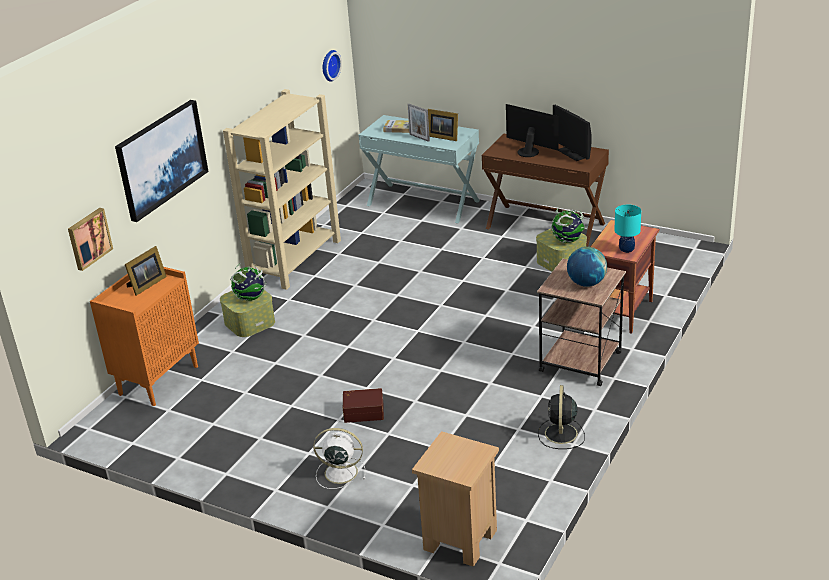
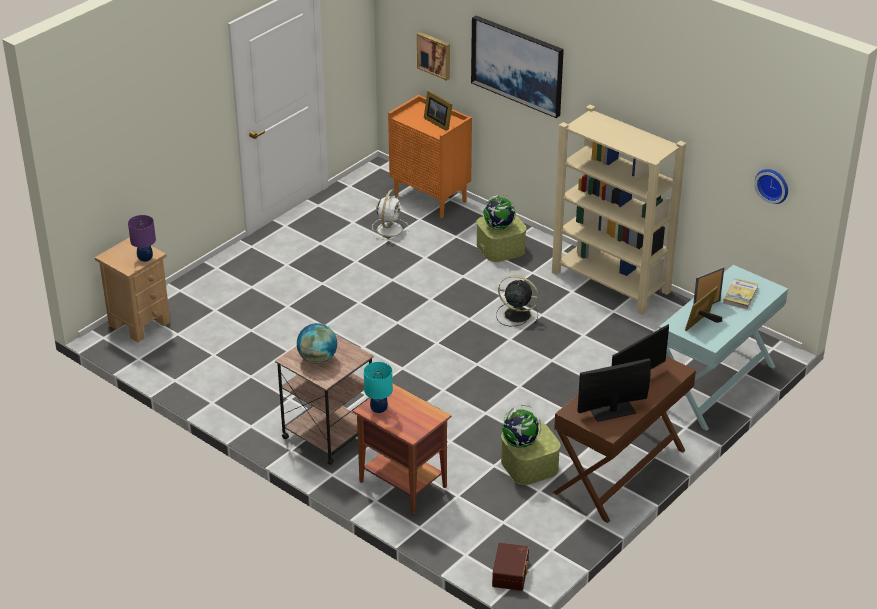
camera: 100 degrees right, 5 degrees up
white fan [313,428,365,489] -> white fan moved to [372,189,409,240]
brown storage box [343,388,384,423] -> brown storage box moved to [492,543,529,591]
black fan [538,385,585,449] -> black fan moved to [496,275,539,326]
none -> purple table lamp [128,215,156,262]

